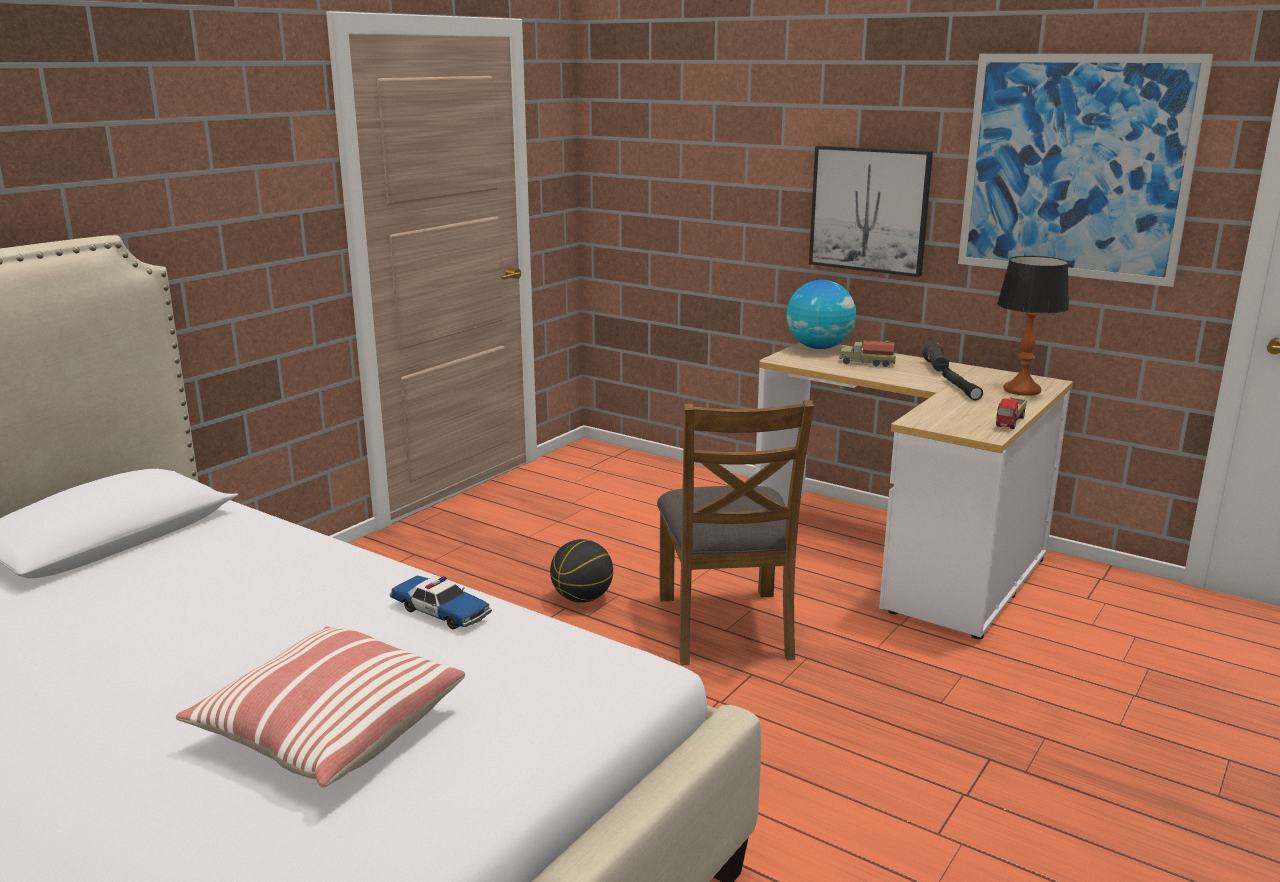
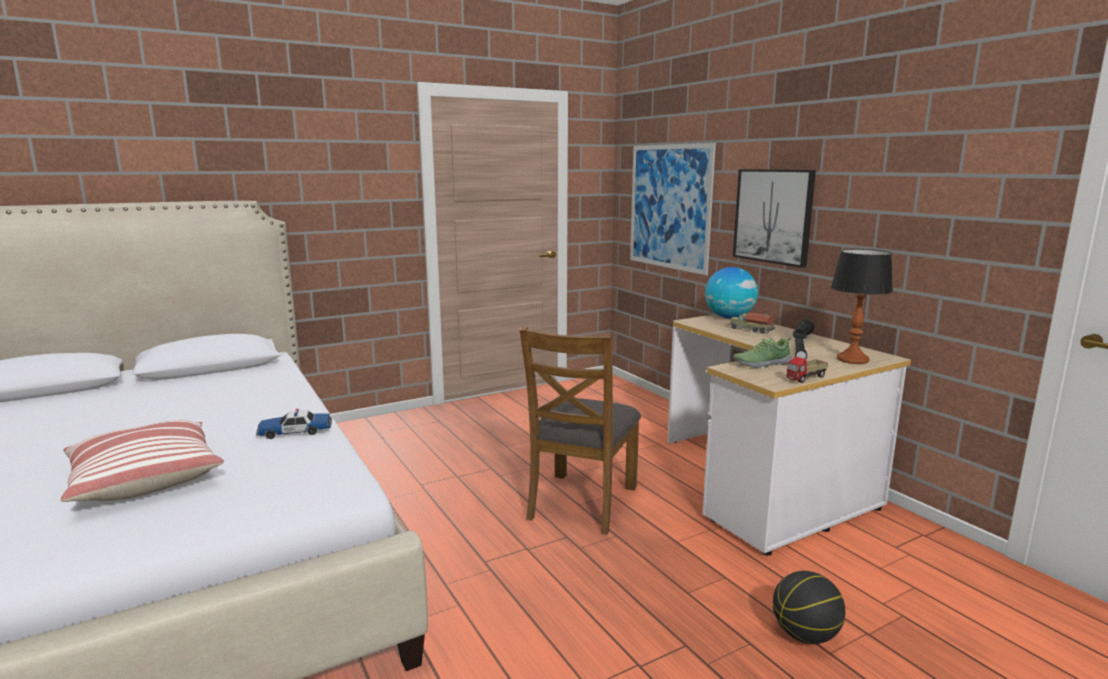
camera: 25 degrees right, 5 degrees down
toy car [390,576,492,629] -> toy car turned 105 degrees clockwise [256,409,332,439]
basketball [550,539,613,603] -> basketball moved to [773,571,845,644]
picture [958,54,1213,287] -> picture moved to [630,143,716,275]
none -> shoe [733,338,792,368]

